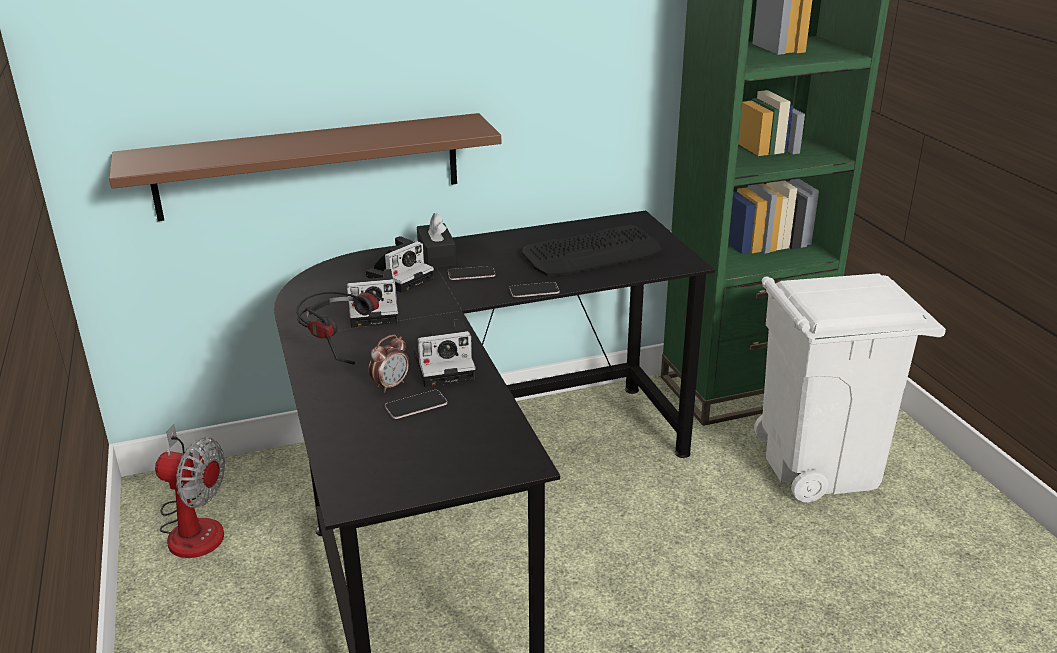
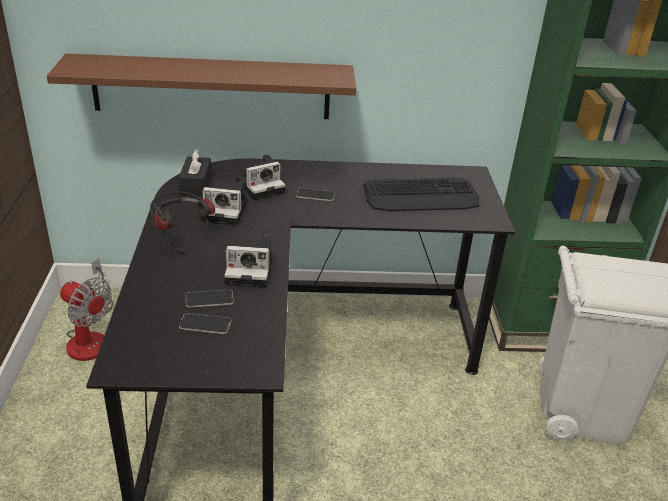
camera: 15 degrees right, 5 degrees up
alarm clock [369,335,409,393] -> none
black tissue box [417,213,457,269] -> black tissue box moved to [178,149,212,196]
phone [509,282,559,297] -> phone moved to [179,313,231,334]

